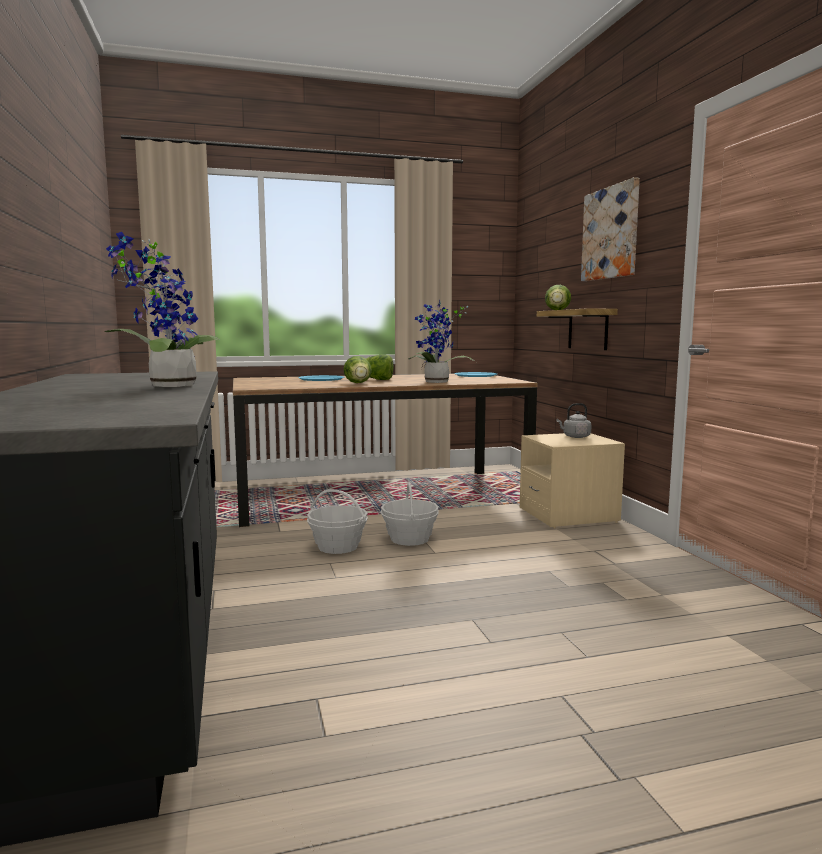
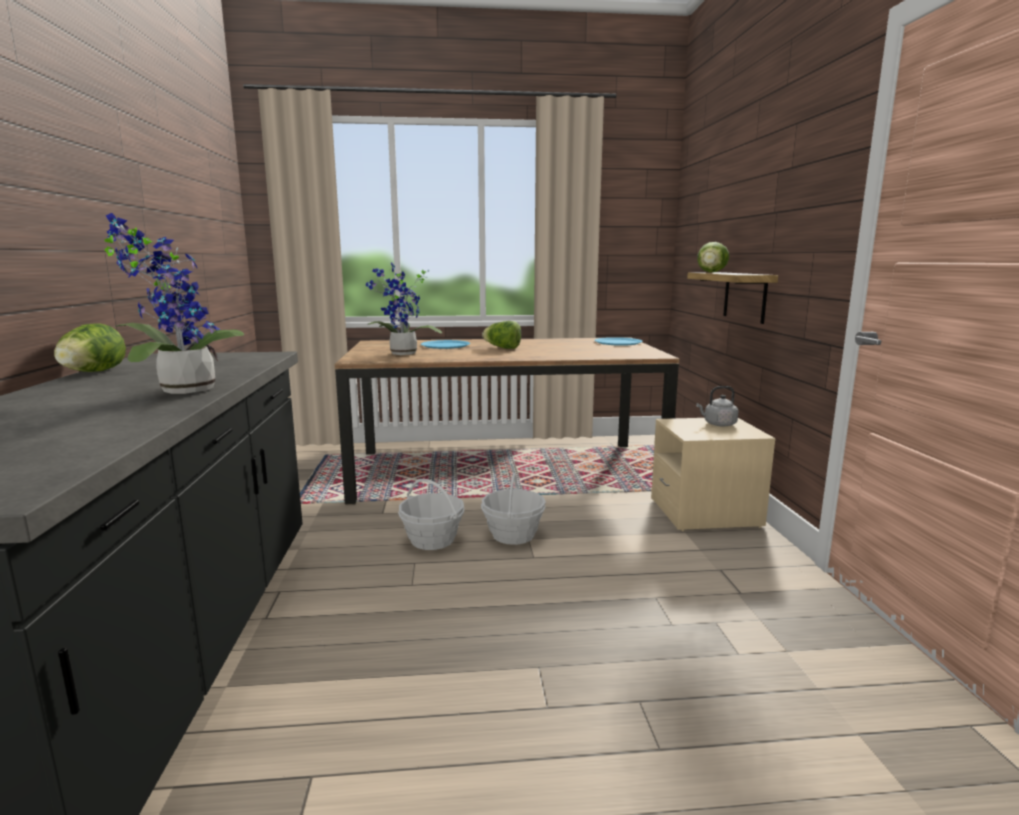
camera: 10 degrees right, 5 degrees up
lettuce [343,356,372,383] -> lettuce moved to [54,323,126,372]
potted plant [409,300,476,383] -> potted plant moved to [366,262,442,355]
picture [581,177,640,281] -> none

